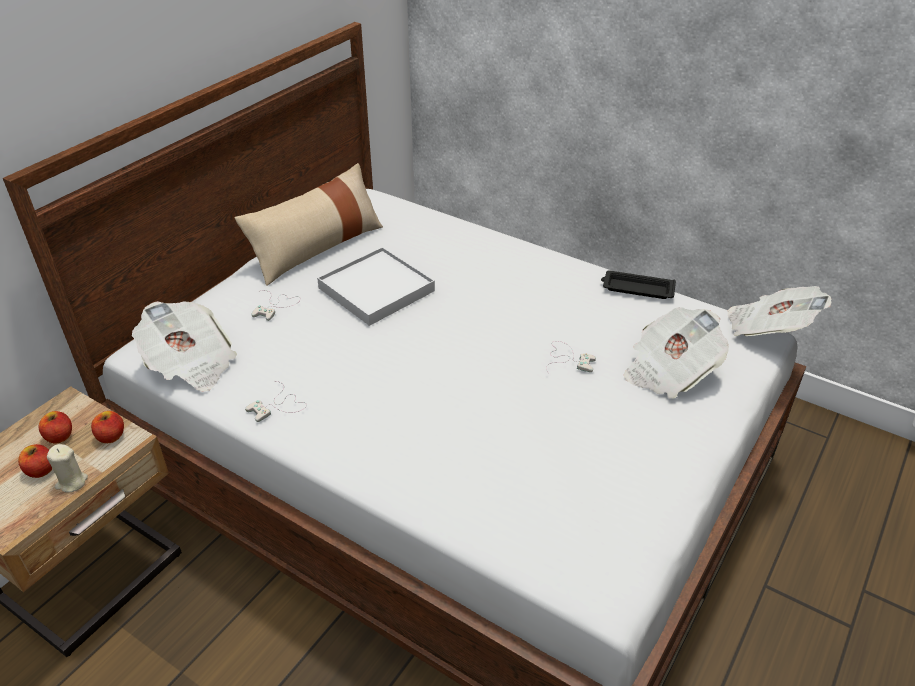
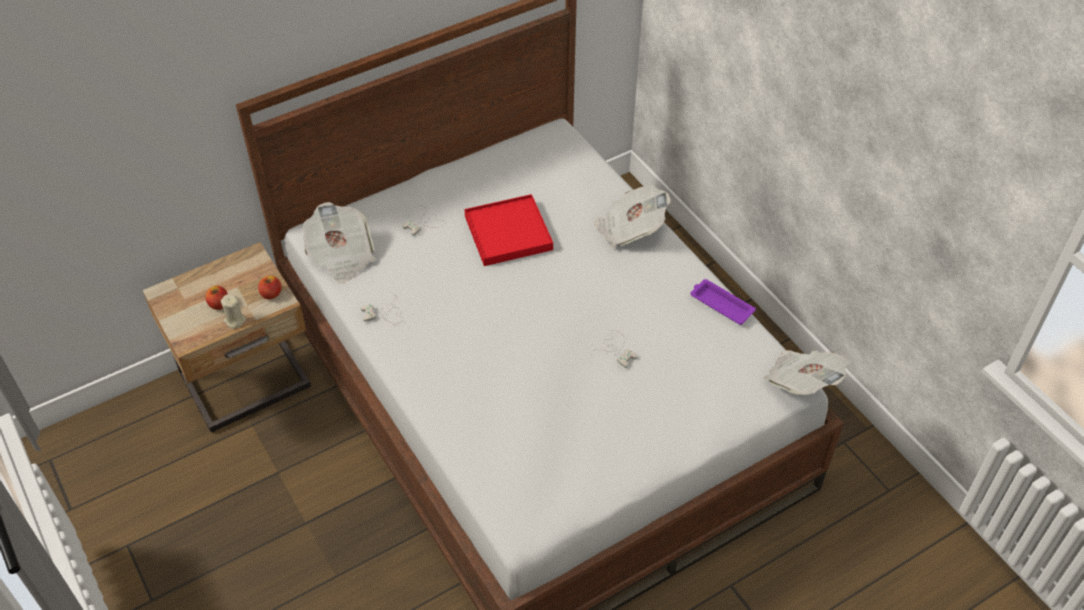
camera: 25 degrees right, 10 degrees up
apple [39,411,72,444] -> none
beige pillow [235,163,383,286] -> none
white tray [317,247,435,326] -> red tray [464,194,553,266]
black tray [601,271,676,299] -> purple tray [690,279,756,325]
newspaper [624,307,729,399] -> newspaper moved to [594,184,671,248]

